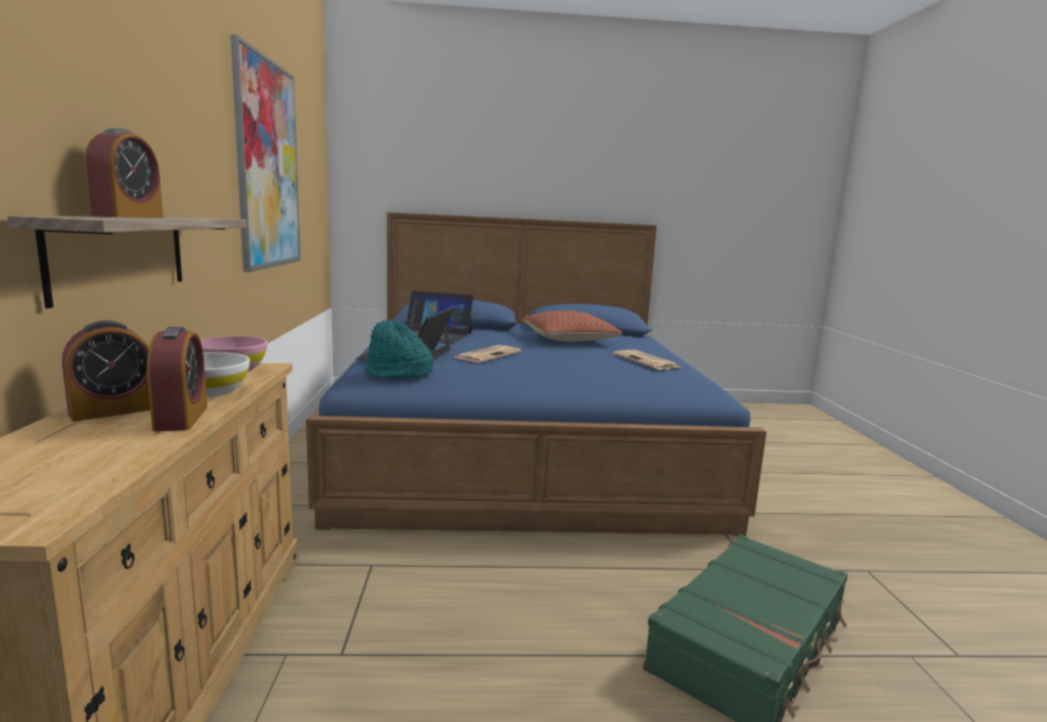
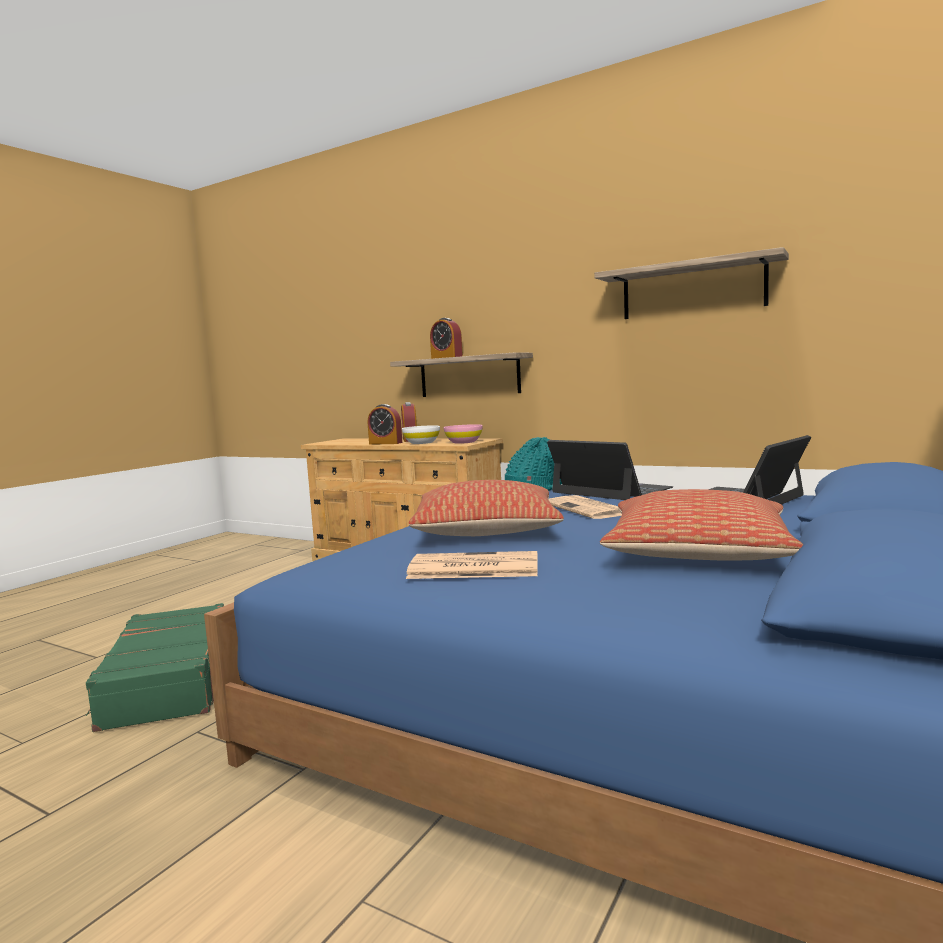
camera: 125 degrees right, 5 degrees down
picture [230,35,301,272] -> shelf [594,247,789,319]
none -> pillow [409,480,564,536]

